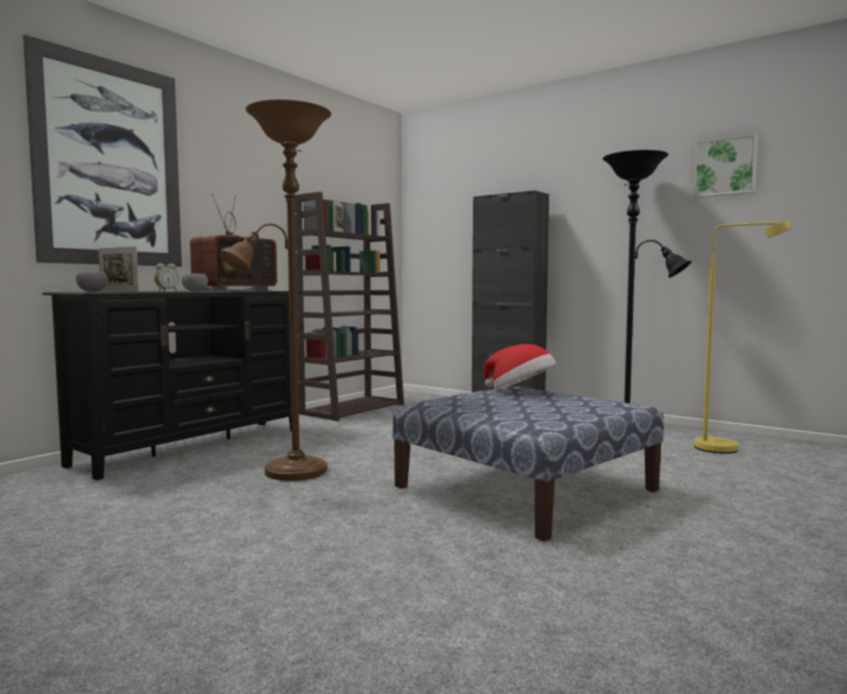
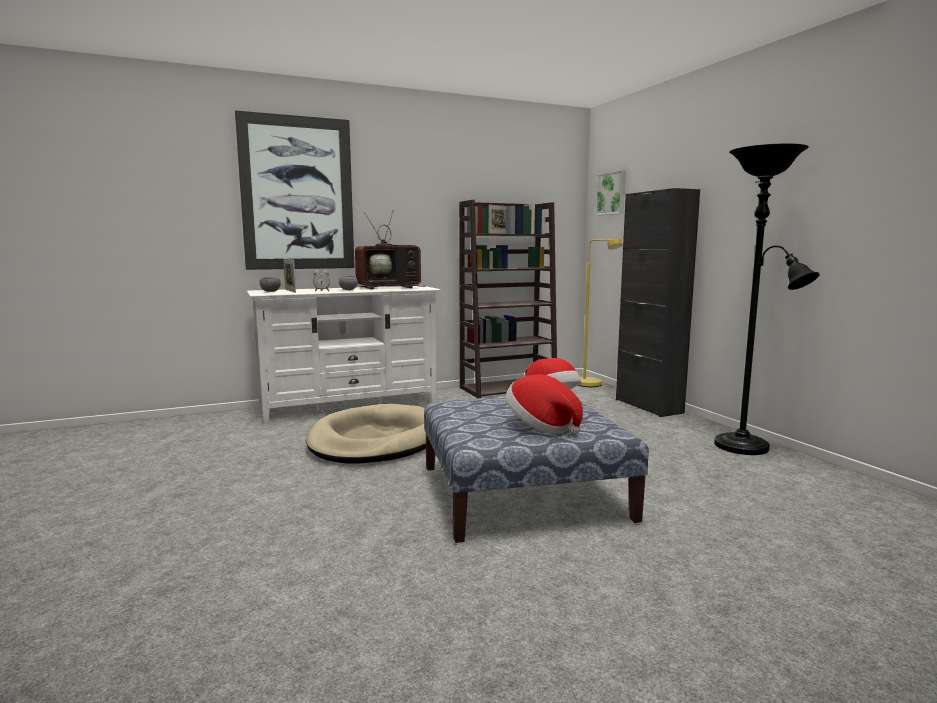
camera: 30 degrees right, 5 degrees up
black tv stand [42,291,304,480] -> white tv stand [247,286,441,424]
brown floor lamp [219,100,331,481] -> beige dog bed [306,404,426,464]
picture [694,134,758,198] -> picture moved to [595,170,626,215]
yellow floor lamp [694,220,791,454] -> yellow floor lamp moved to [578,238,623,387]
none -> hat [505,374,583,434]

